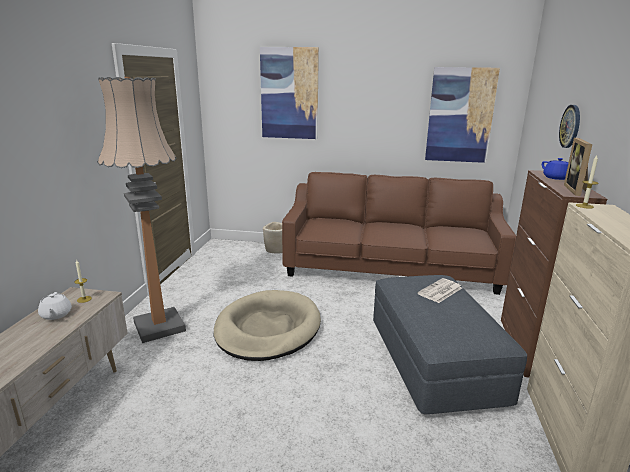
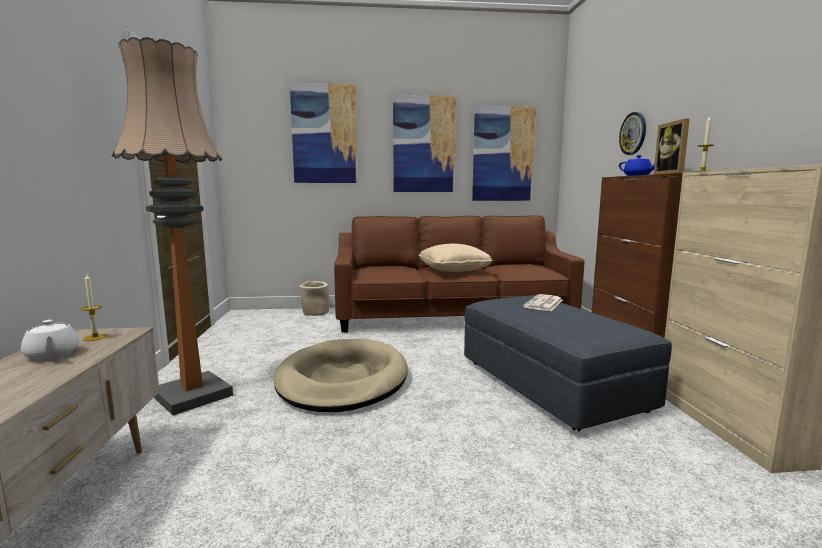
camera: 15 degrees left, 10 degrees down
none -> picture [393,95,456,192]
none -> beige pillow [418,244,493,272]

